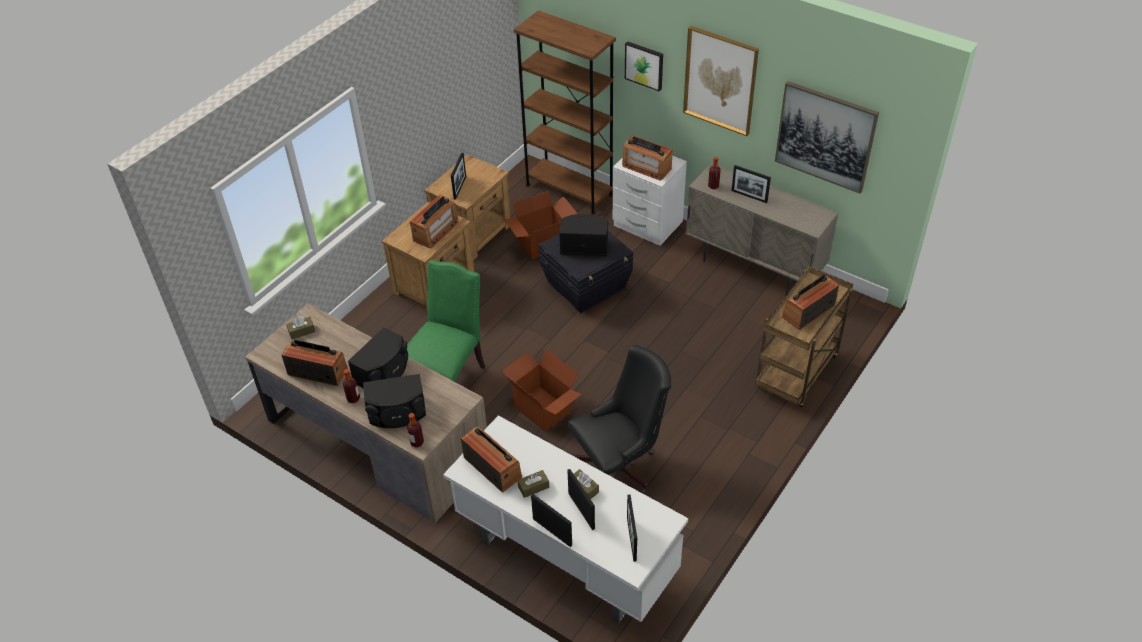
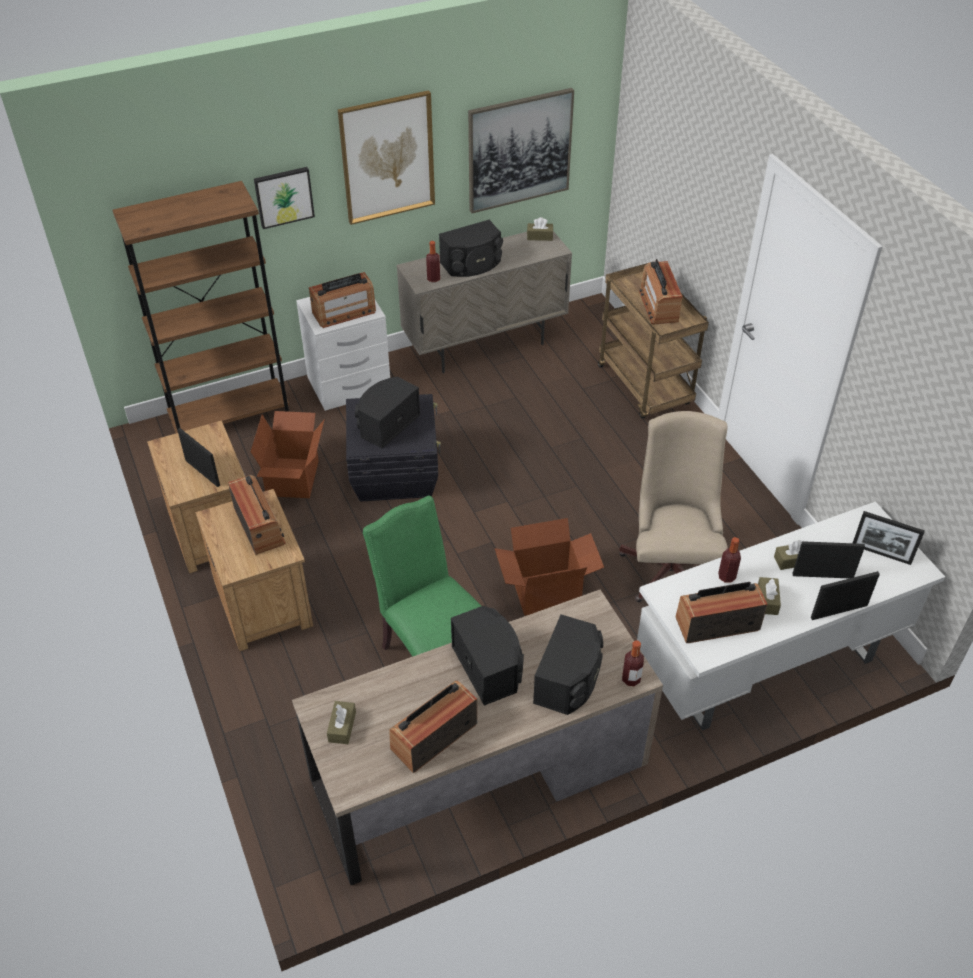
camera: 60 degrees left, 0 degrees up
bottle [342,369,360,403] -> bottle moved to [718,537,741,583]
black office chair [568,345,671,494] -> beige office chair [619,411,728,602]
picture frame [732,165,771,203] -> black speaker [439,220,503,277]
none -> brown tissue box [527,217,553,241]

